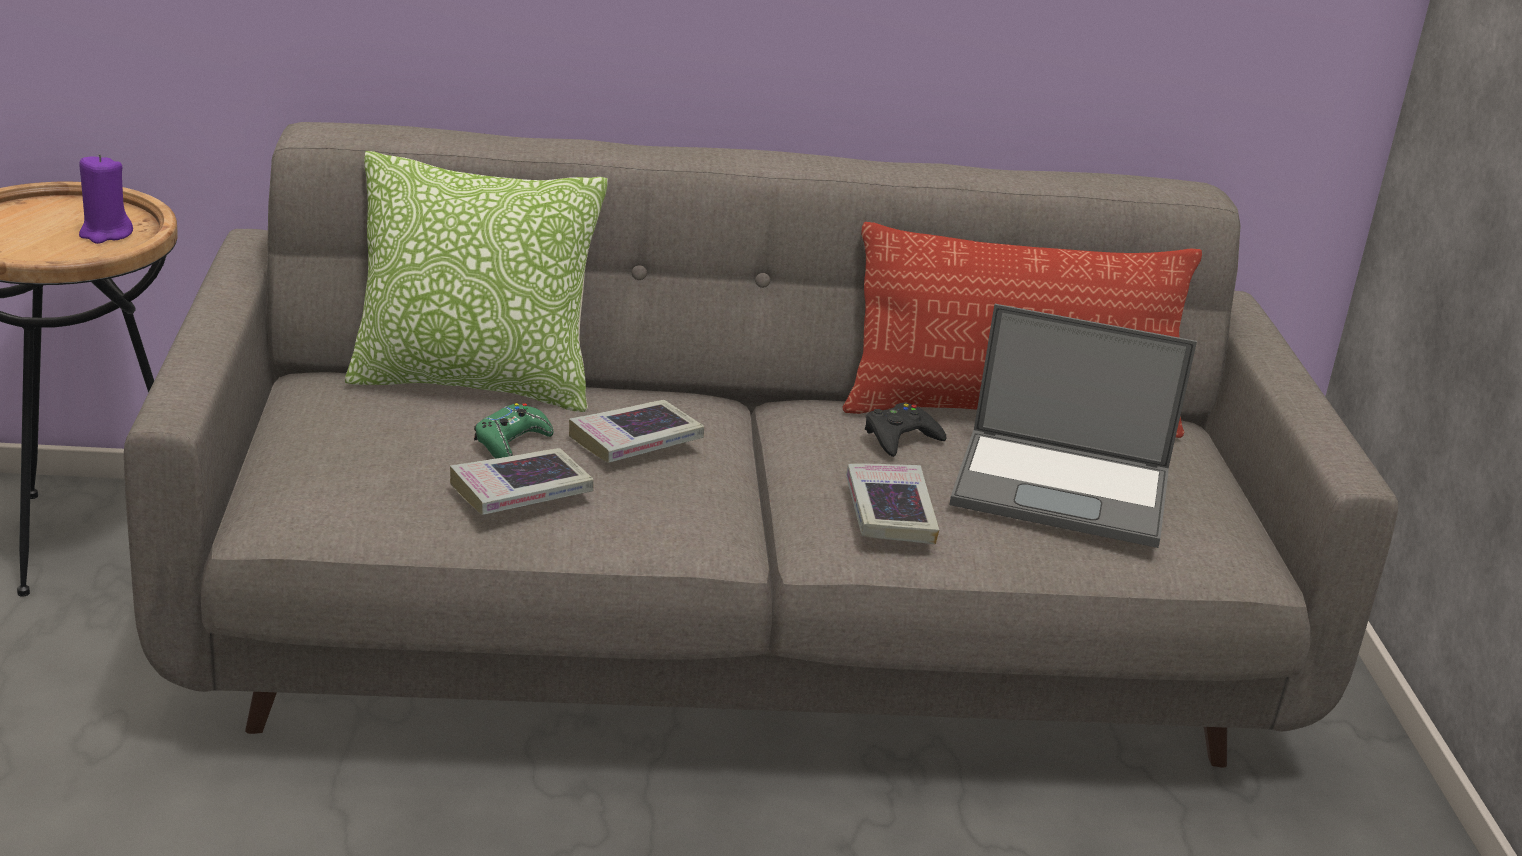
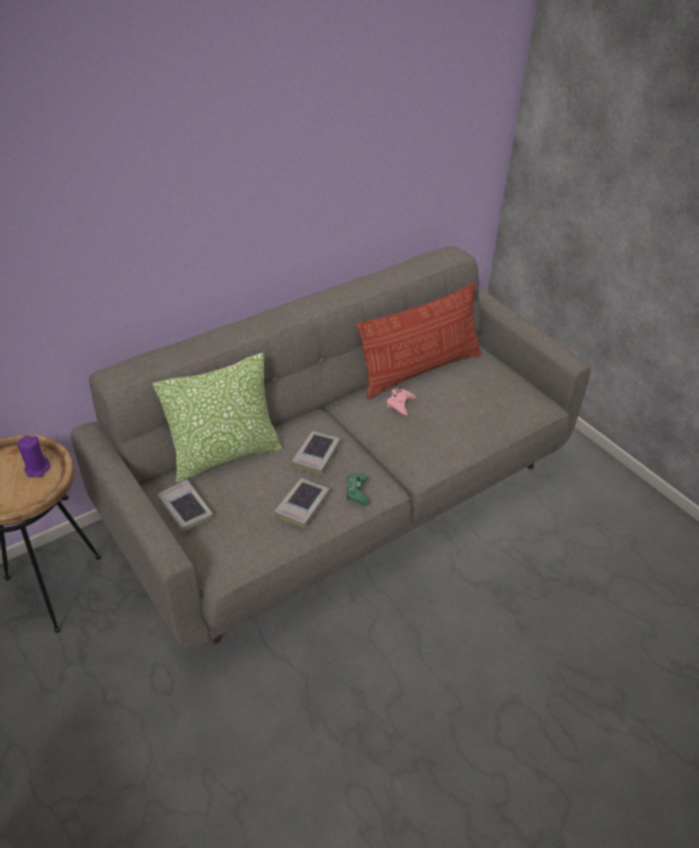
camera: 30 degrees left, 15 degrees up
green game controller [474,403,553,459] -> green game controller moved to [347,473,370,505]
book [846,463,939,544] -> book moved to [157,480,213,532]
black game controller [865,403,947,457] -> pink game controller [386,388,416,416]
laptop [949,304,1197,548] -> none

